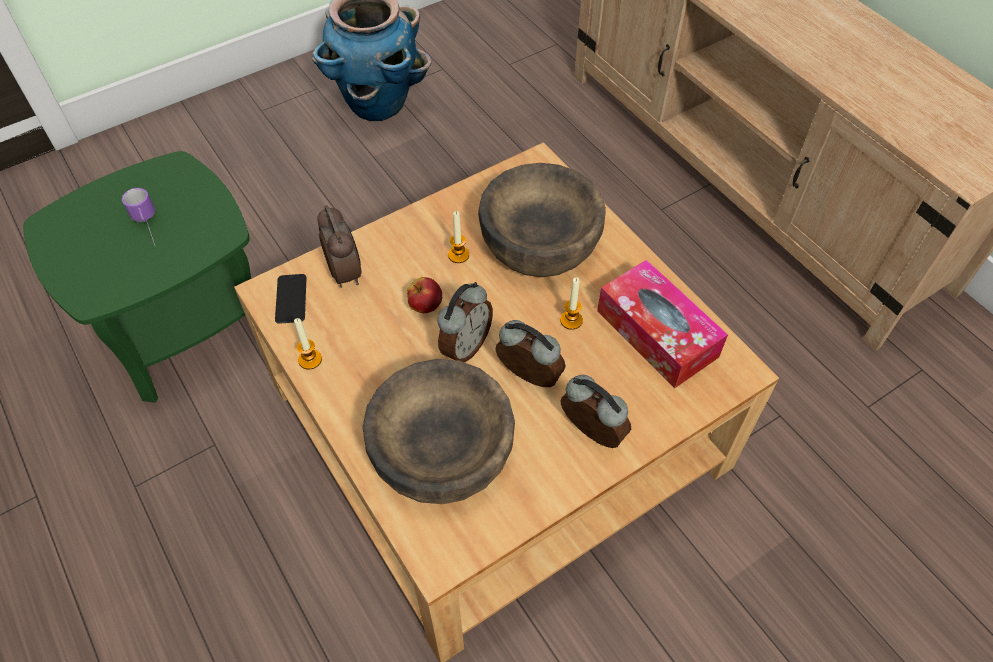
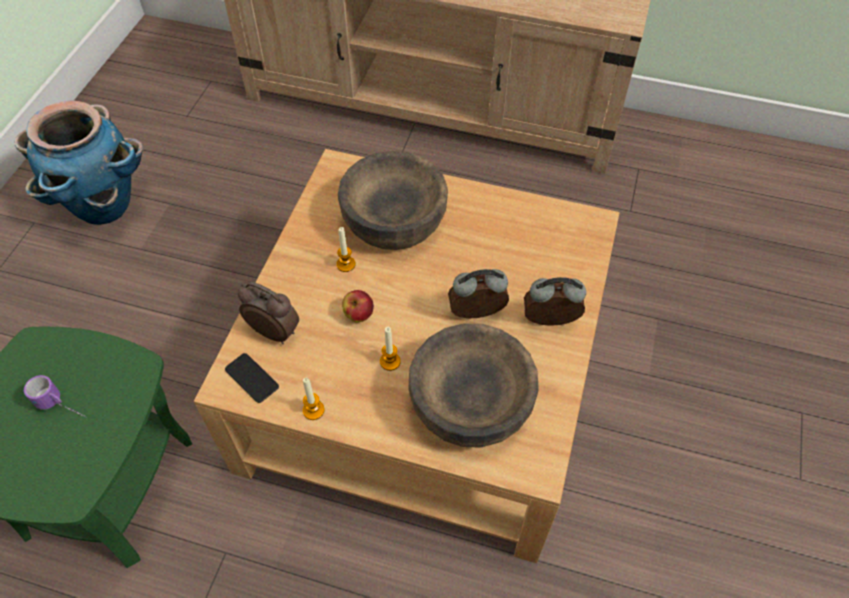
camera: 40 degrees left, 0 degrees up
alarm clock [437,282,493,362] -> none
candle [560,277,583,330] -> candle moved to [380,327,401,371]
tissue box [597,260,728,388] -> none

